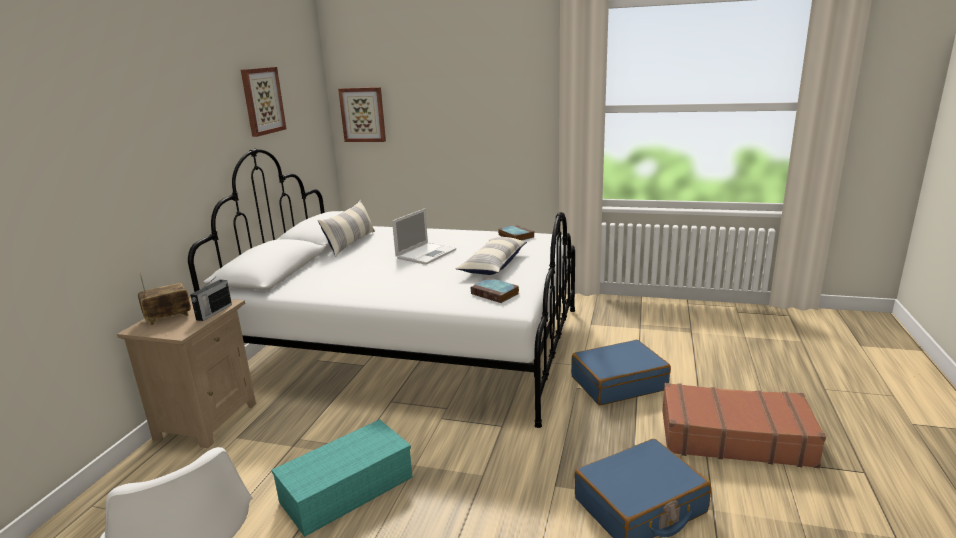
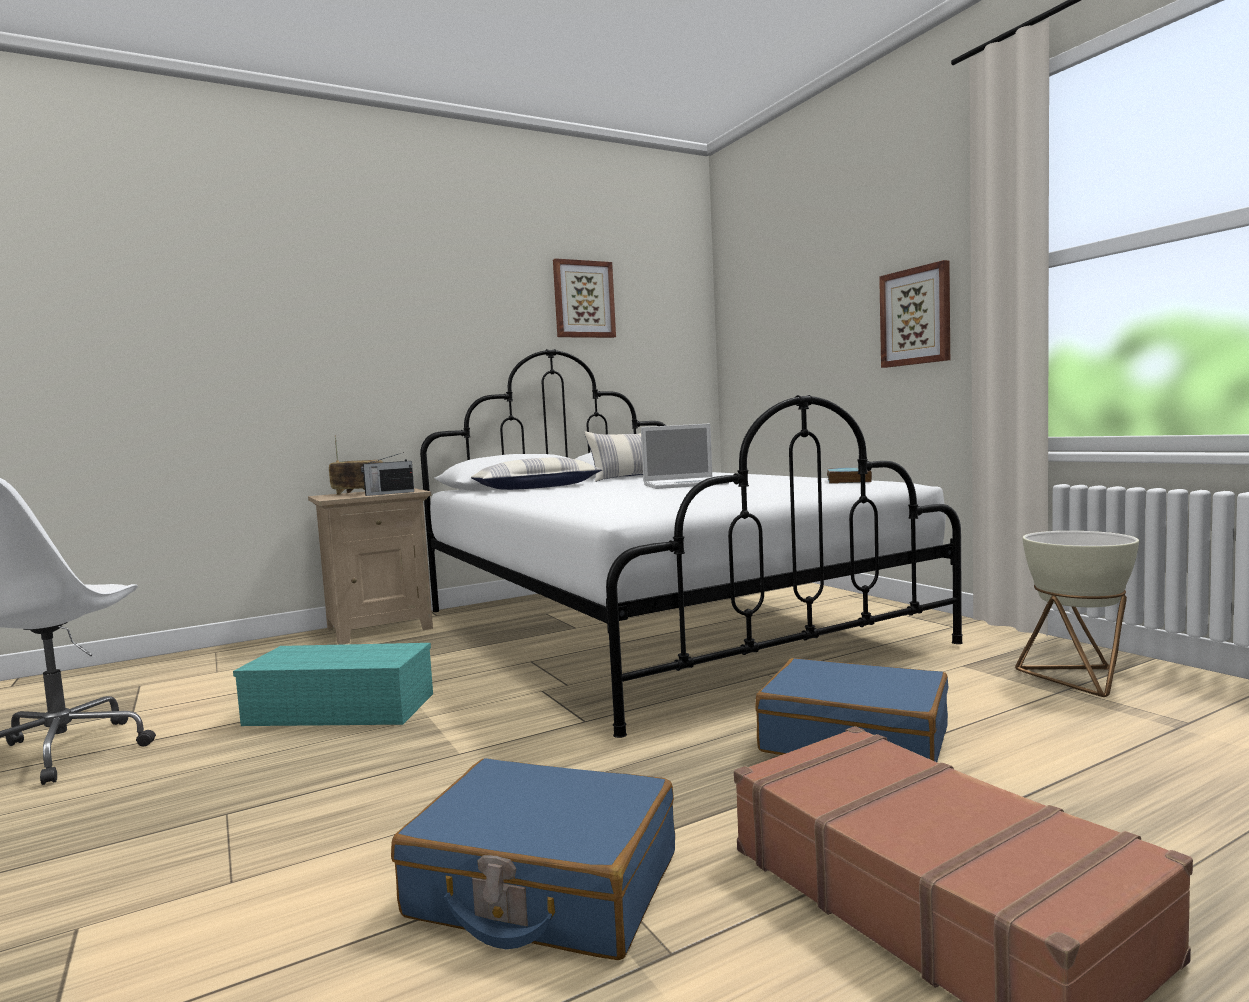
camera: 45 degrees right, 15 degrees down
picture [338,87,386,142] -> picture moved to [879,260,950,368]
pillow [456,237,527,275] -> pillow moved to [471,458,602,490]
book [471,278,519,303] -> none
none -> planter [1015,531,1139,697]

